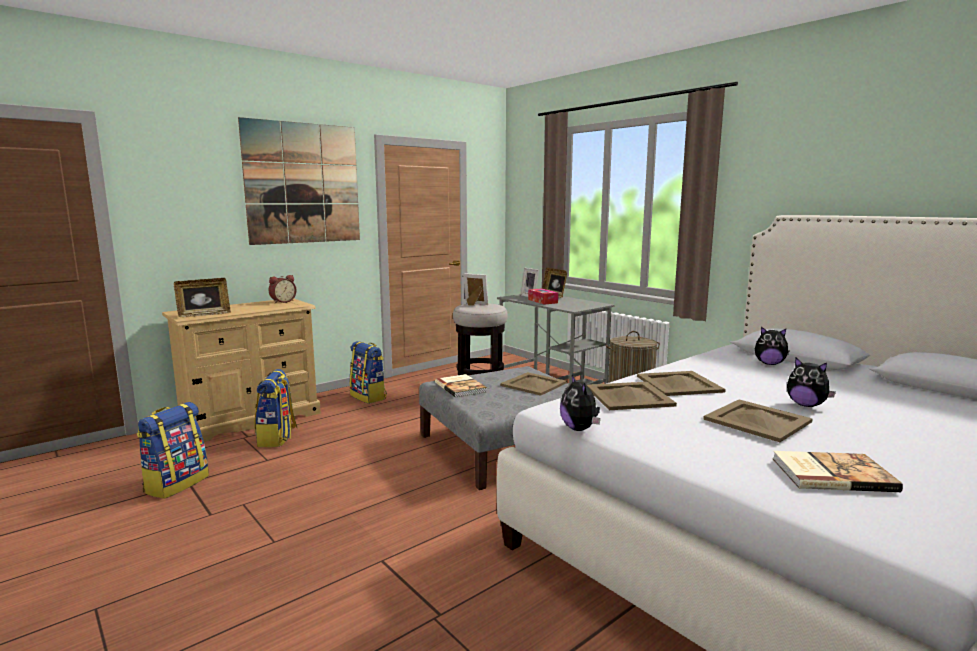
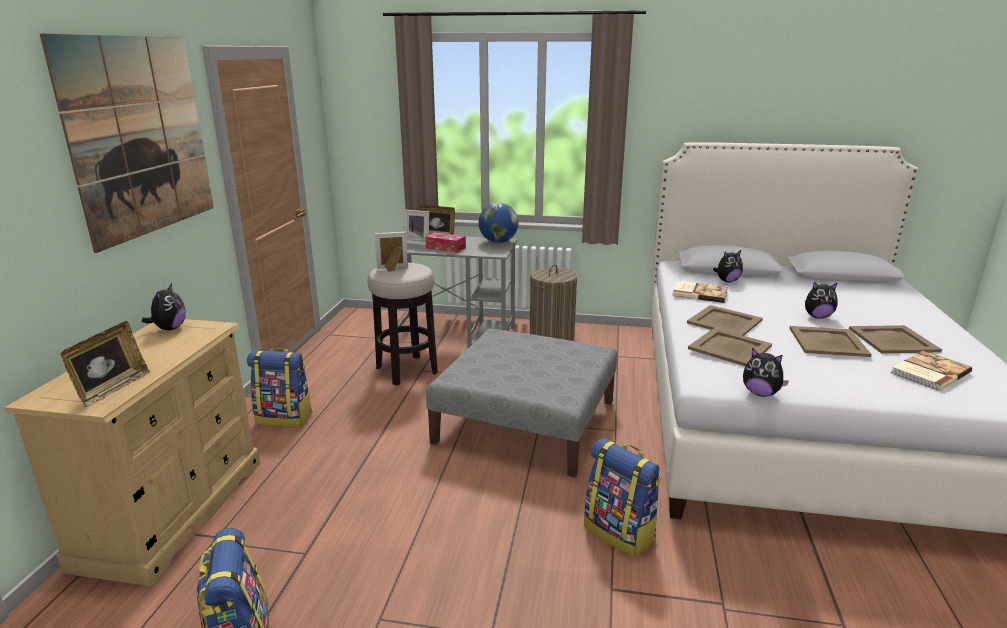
camera: 40 degrees left, 10 degrees up
backpack [255,369,297,447] -> backpack moved to [584,438,661,557]
alarm clock [269,275,296,303] -> plush toy [142,283,185,331]
book [435,374,487,398] -> book moved to [672,281,728,303]
beige tray [500,372,567,396] -> beige tray moved to [849,325,942,353]
none -> globe [479,203,518,243]

